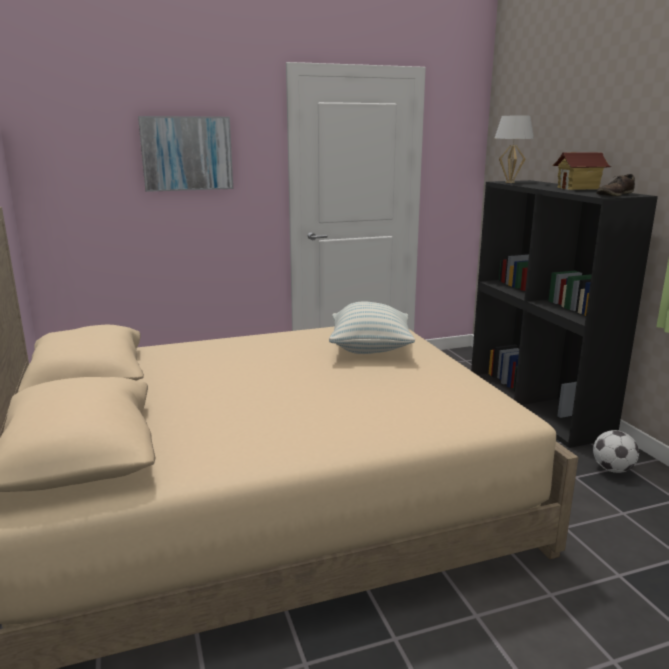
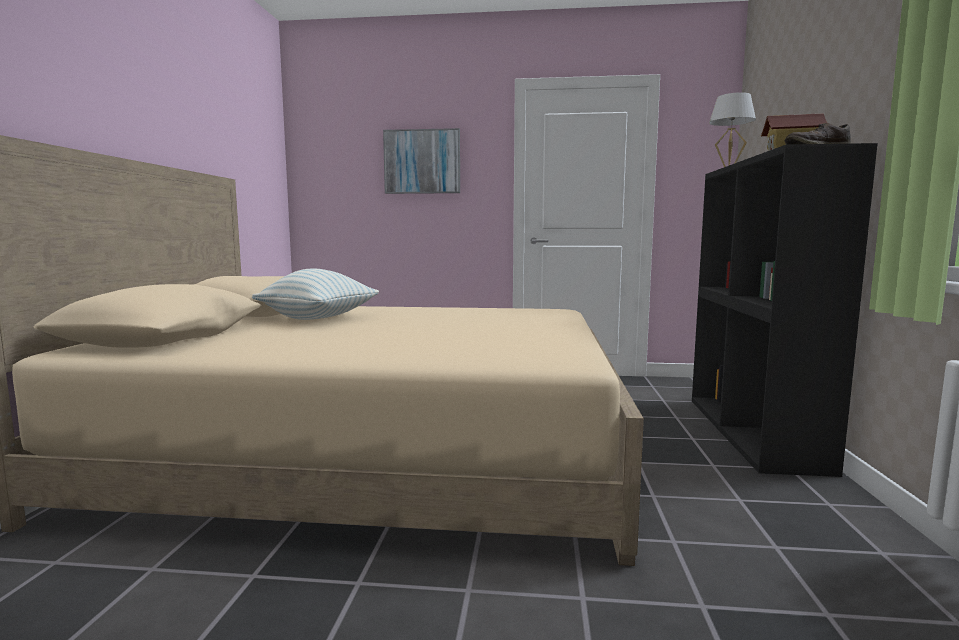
camera: 25 degrees right, 10 degrees down
pillow [329,301,415,354] -> pillow moved to [252,269,379,320]
football [593,430,639,473] -> none

